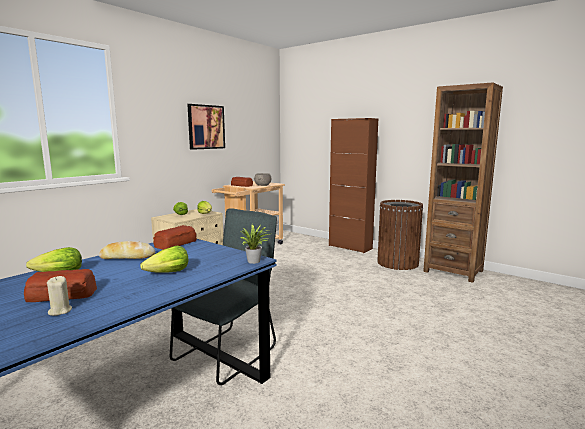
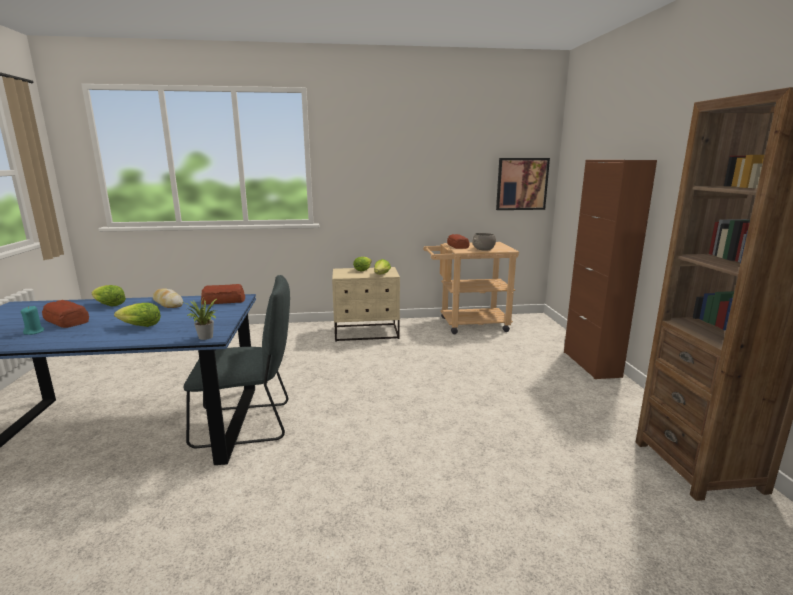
camera: 45 degrees right, 5 degrees up
beige candle [47,276,72,316] -> turquoise candle [21,306,45,335]
picture [187,104,225,150] -> picture moved to [496,158,550,210]
brown trash can [377,200,423,270] -> none

